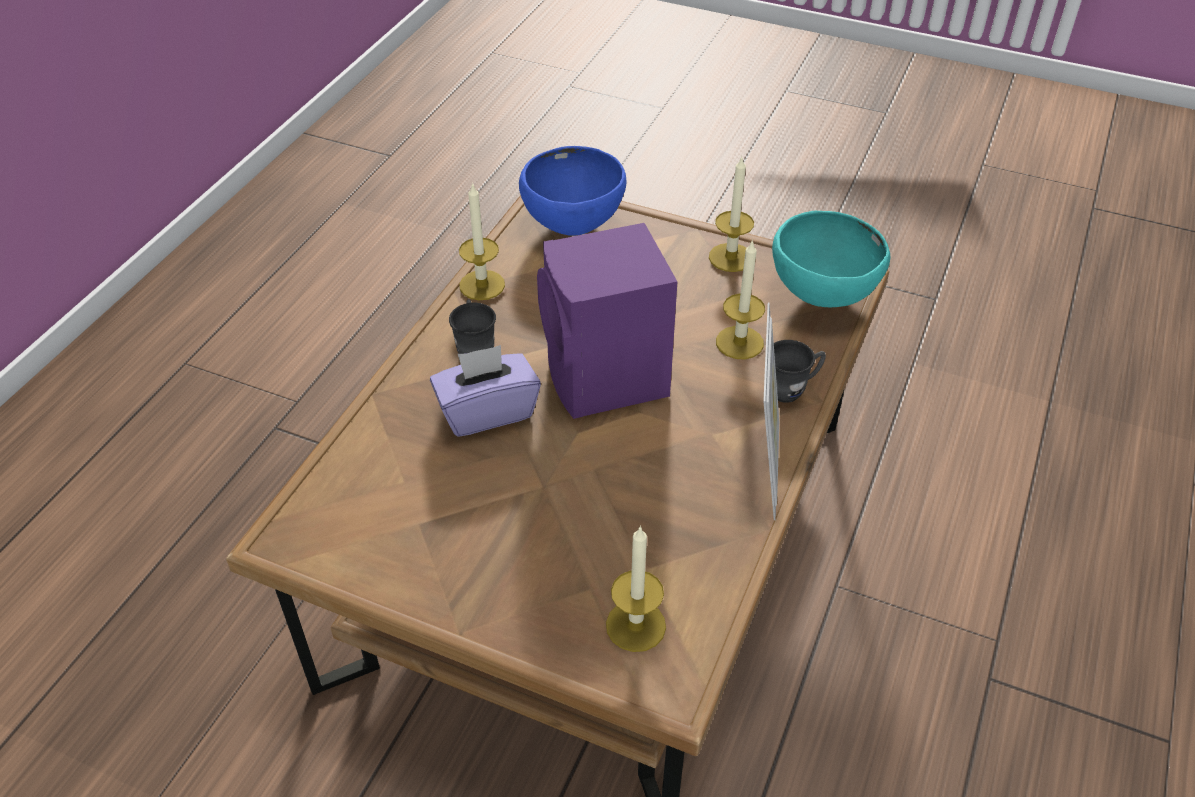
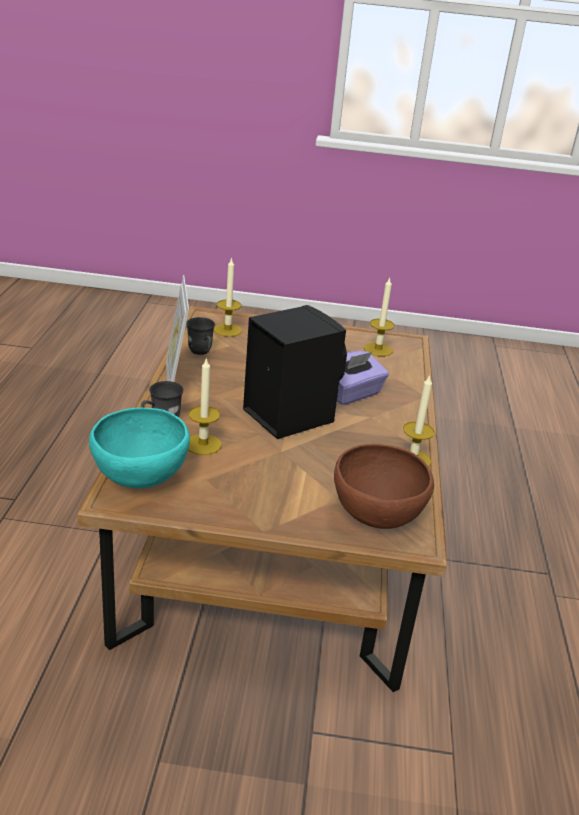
camera: 160 degrees right, 15 degrees down
grey mug [449,299,496,354] -> grey mug moved to [186,317,215,355]
blue bowl [519,146,626,236] -> brown bowl [334,444,434,529]
purple speaker [537,223,678,419] -> black speaker [243,305,347,439]
candle [709,157,754,272] -> candle moved to [364,277,395,357]

